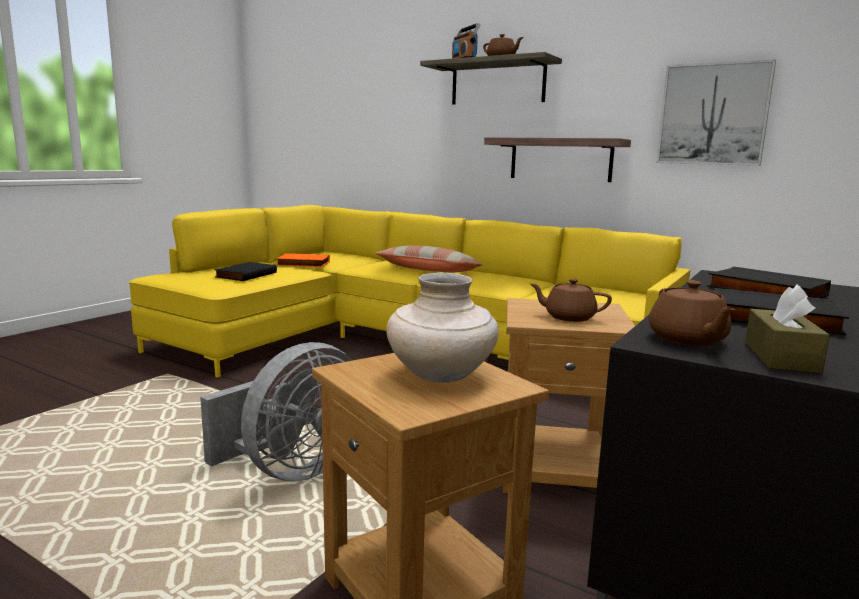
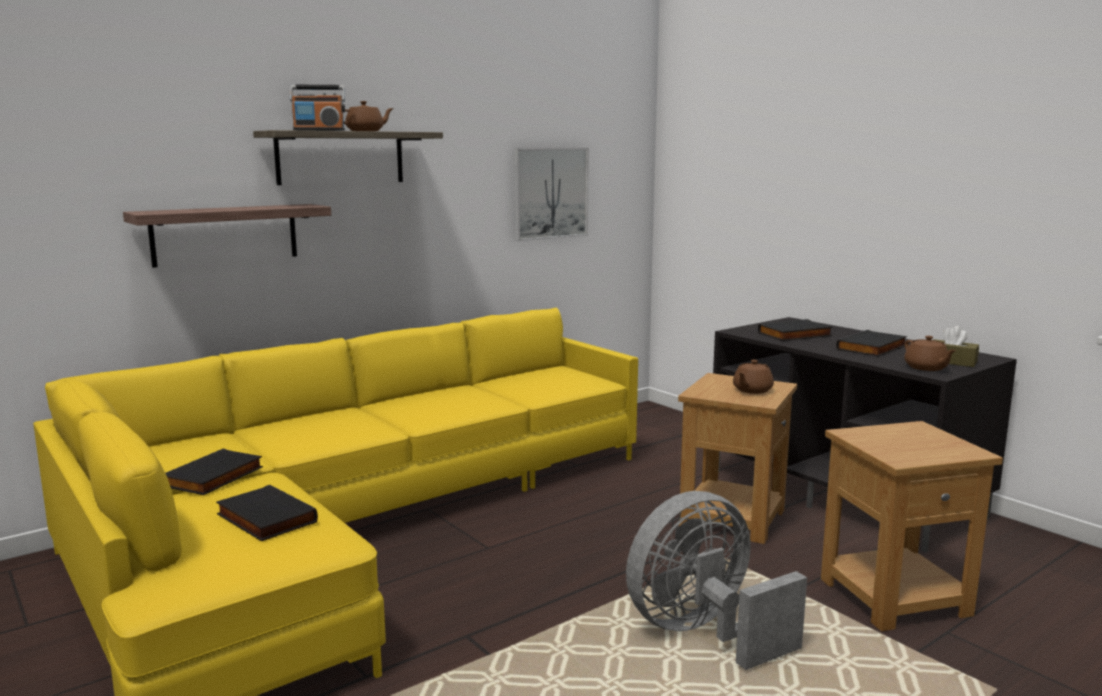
camera: 70 degrees left, 0 degrees up
grey fan [200,342,353,481] -> grey fan turned 90 degrees counterclockwise [626,491,807,670]
orange book [276,253,330,267] -> black book [166,449,263,495]
pillow [375,245,482,272] -> none
beige vase [386,273,499,383] -> none
shelf [484,137,631,182] -> shelf moved to [123,204,331,268]
brown teapot [649,280,735,346] -> brown teapot turned 60 degrees clockwise [904,336,956,371]

